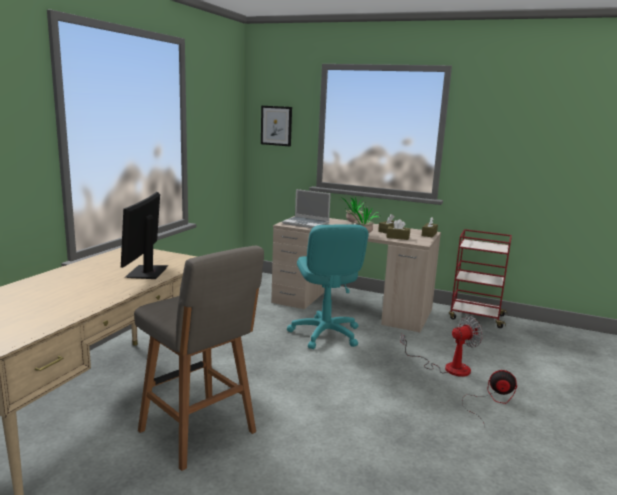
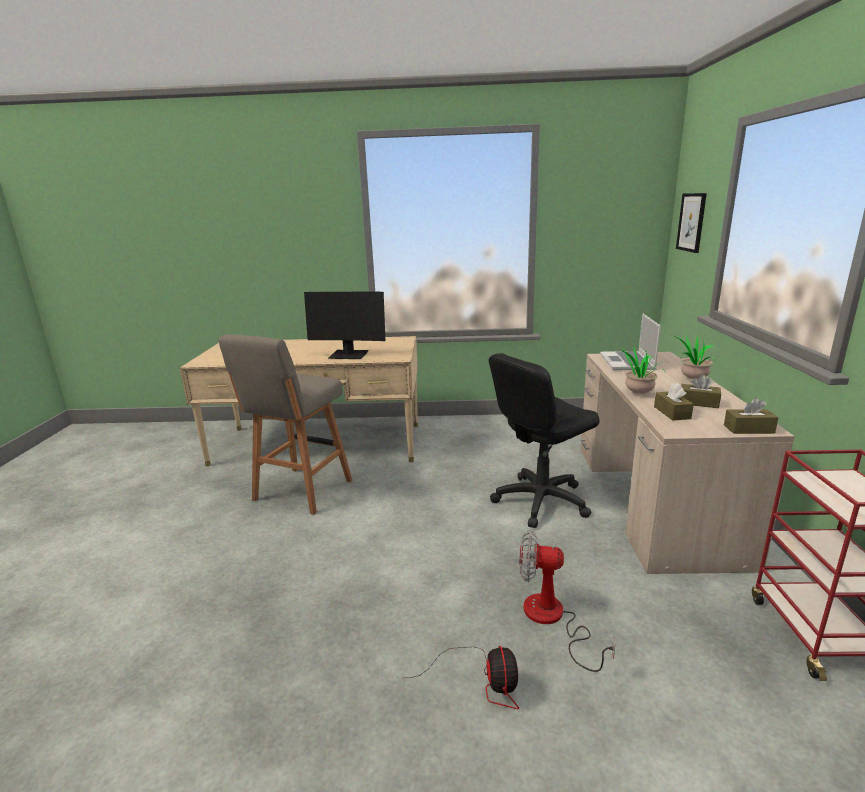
camera: 70 degrees right, 5 degrees up
monitor [121,192,168,279] -> monitor turned 150 degrees counterclockwise [304,292,385,359]
turquoise office chair [287,224,368,349] -> black office chair [489,353,600,528]
fan [401,316,483,377] -> fan turned 150 degrees clockwise [520,530,615,672]

